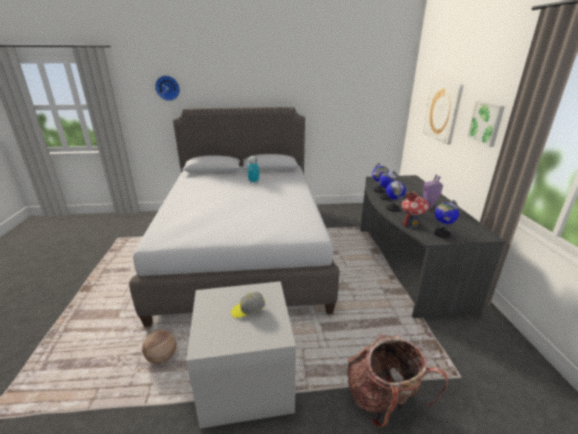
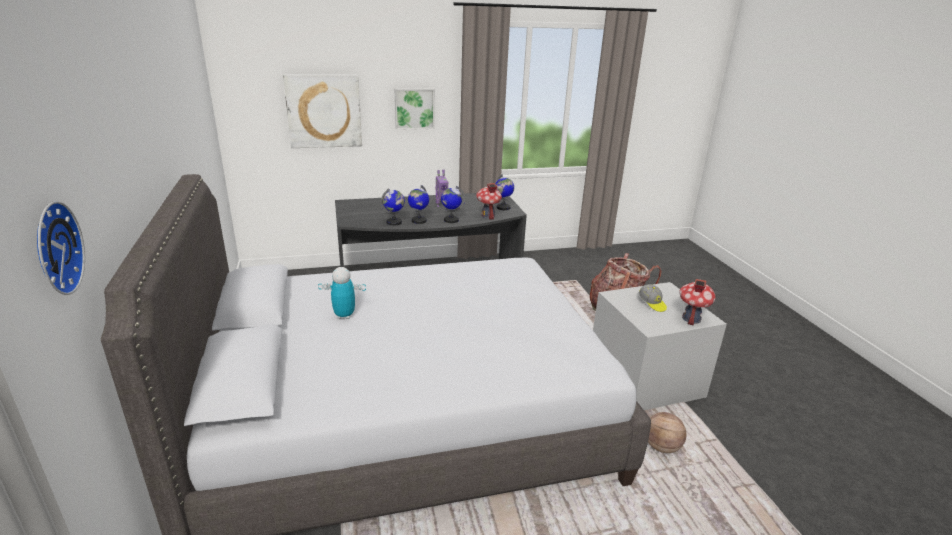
camera: 100 degrees left, 0 degrees up
none -> toy house [679,279,715,326]

